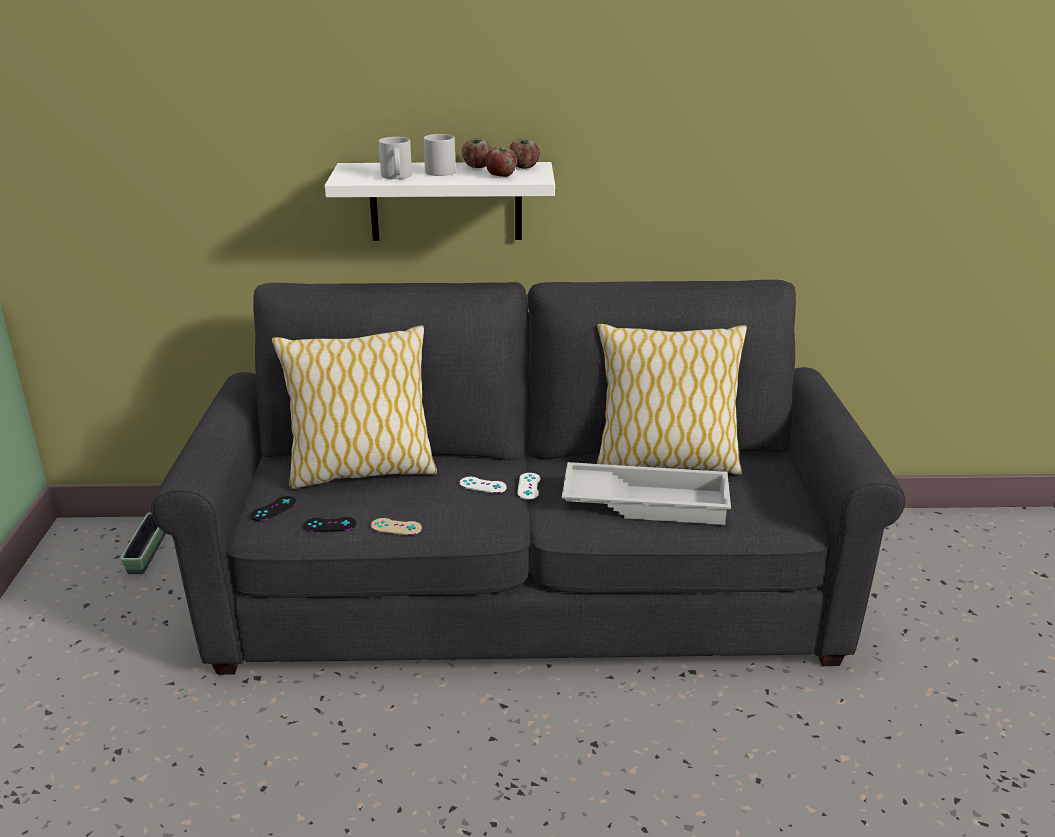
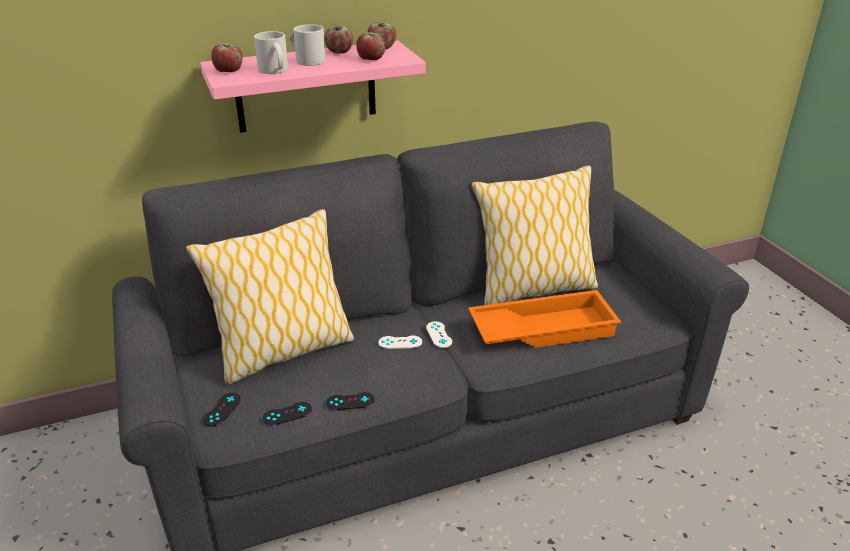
camera: 20 degrees left, 5 degrees up
planter [120,513,166,574] -> none
white shelf [325,162,555,241] -> pink shelf [200,41,426,133]
beige game controller [371,518,422,535] -> black game controller [326,392,375,410]
white tray [562,462,731,525] -> orange tray [468,290,621,348]
none -> apple [211,43,243,72]

